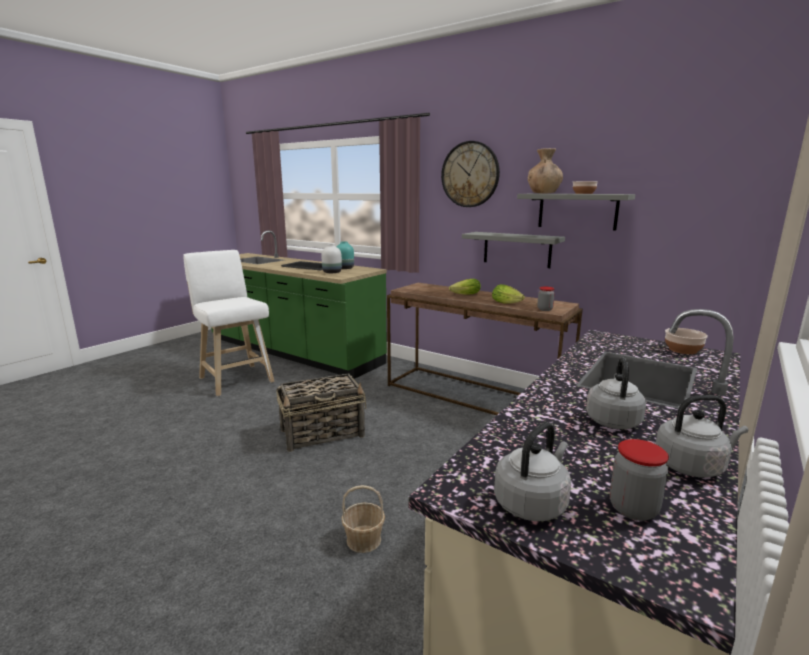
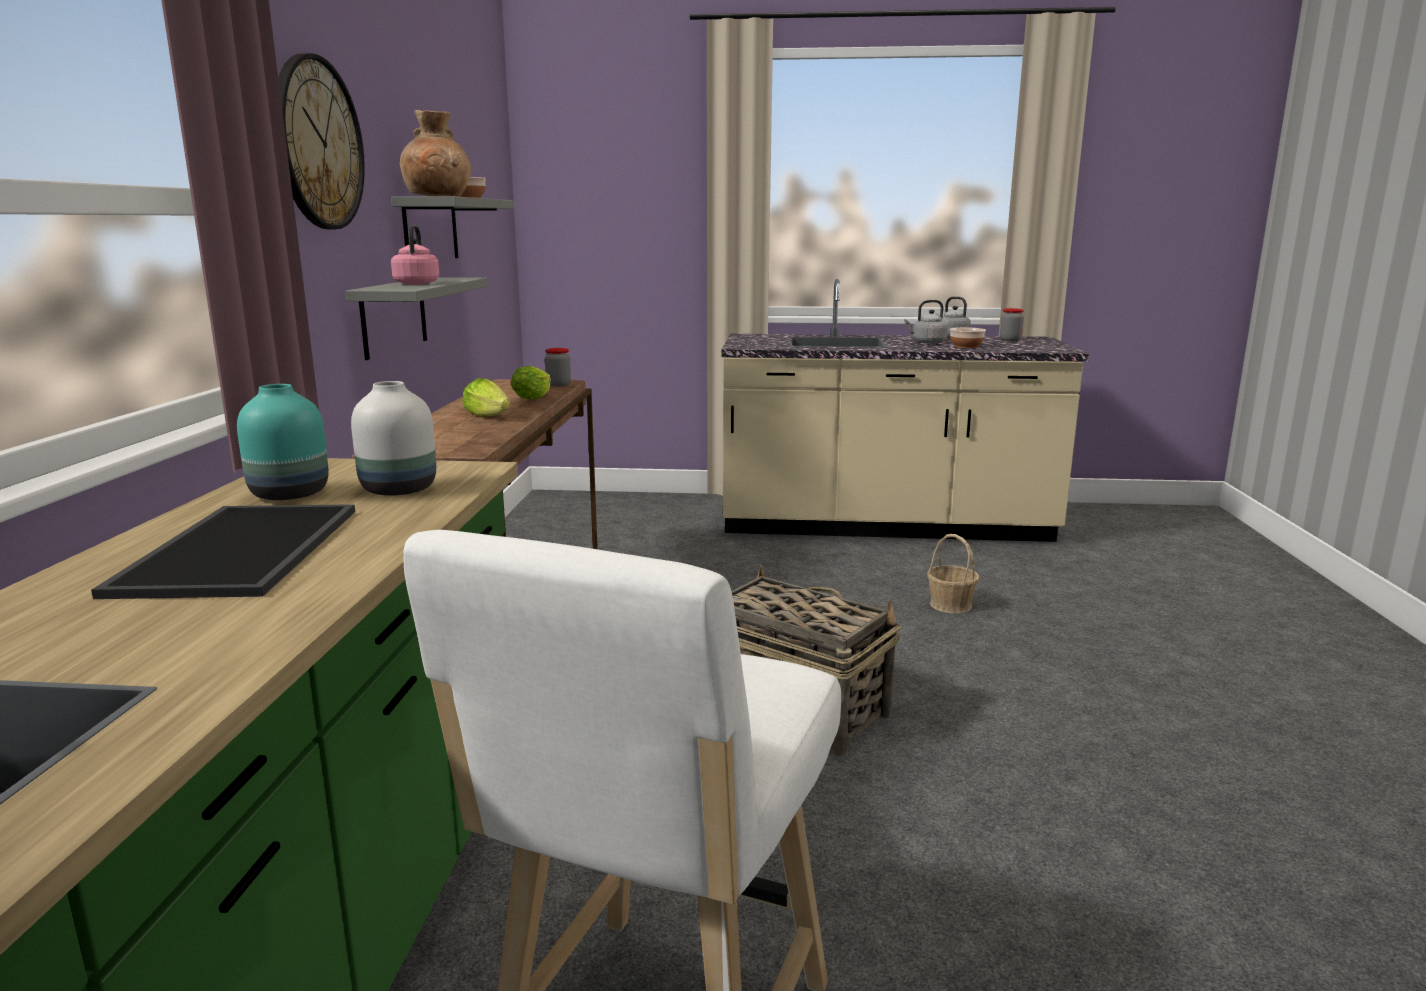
camera: 120 degrees left, 0 degrees up
grey kettle [494,422,571,521] -> none
bowl [665,328,708,354] -> bowl moved to [950,327,986,348]
none -> pink kettle [391,225,439,285]

